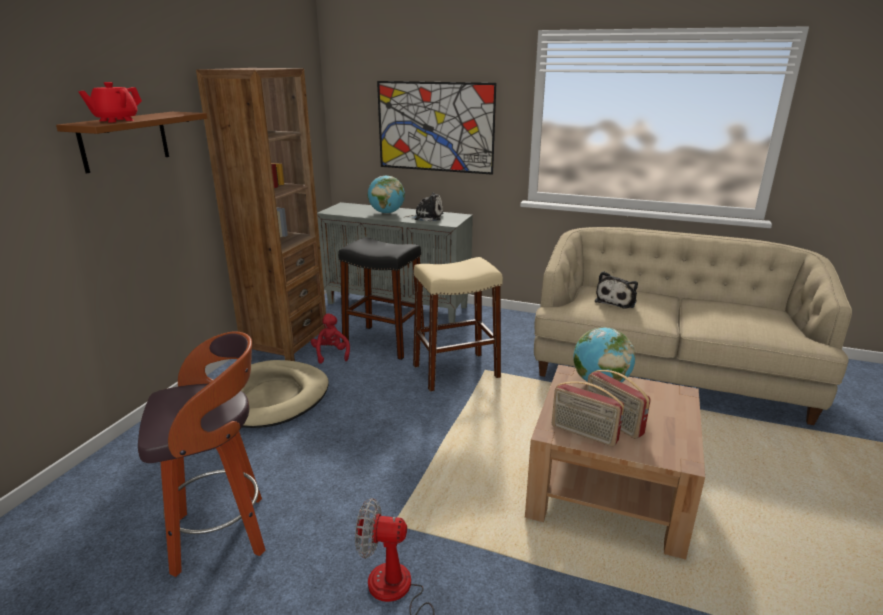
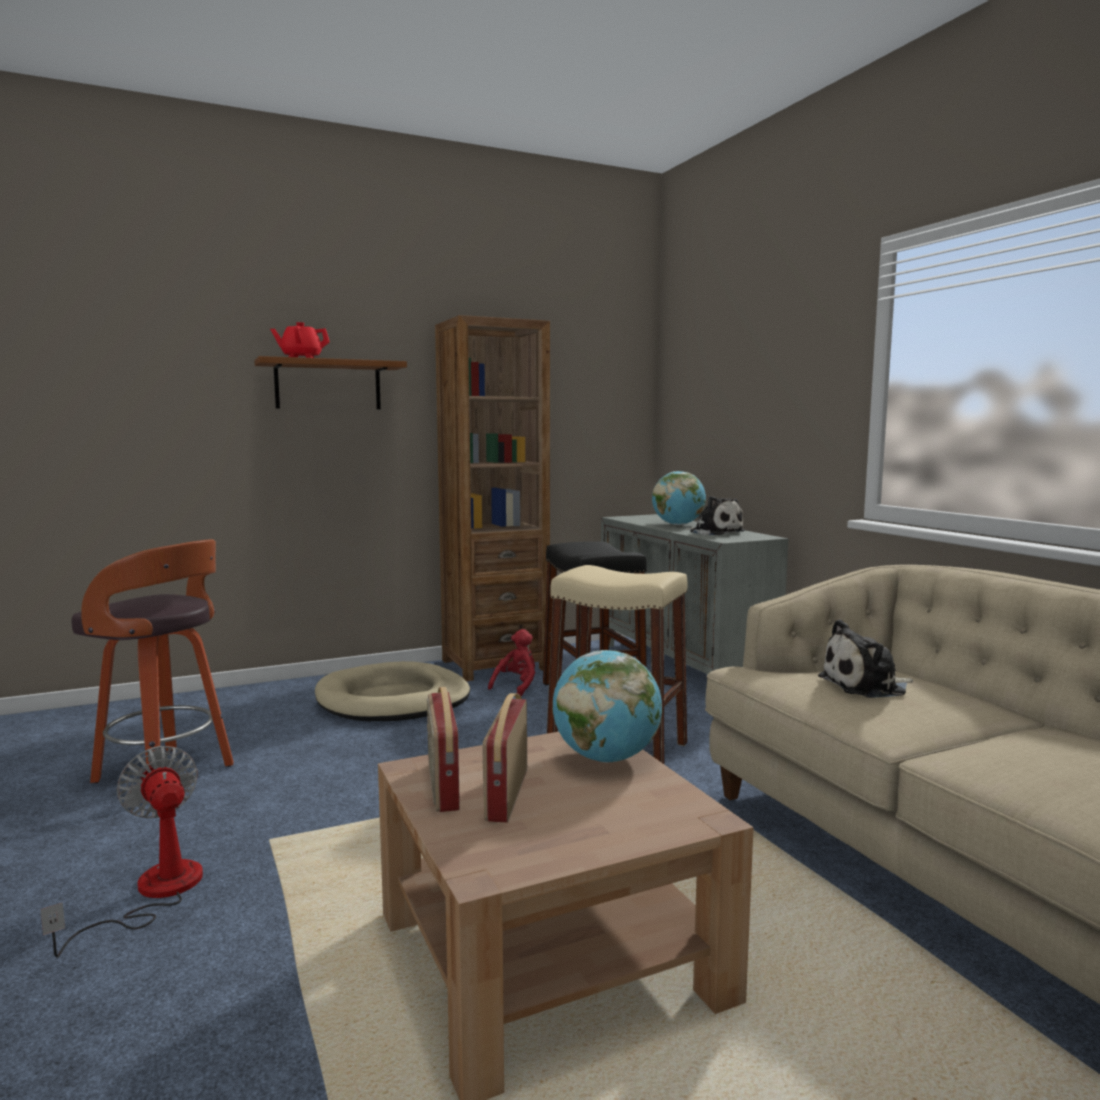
camera: 45 degrees right, 15 degrees down
picture [377,81,496,175] -> none

